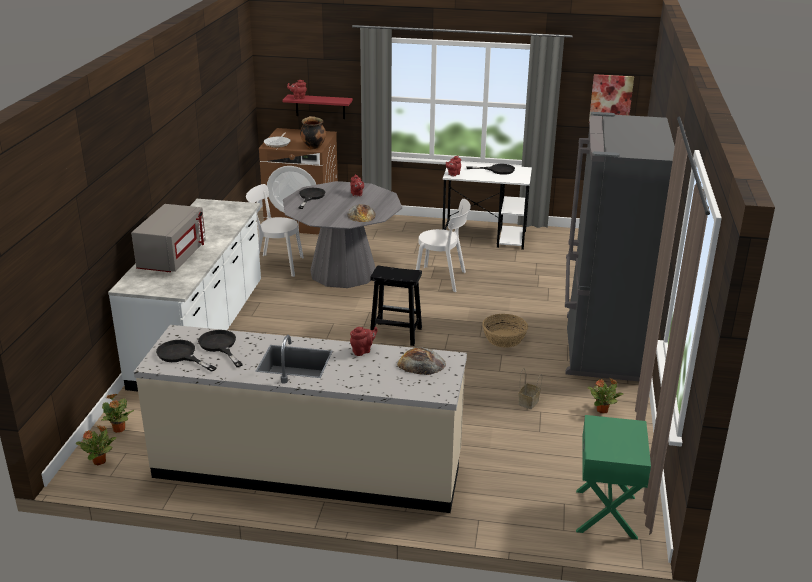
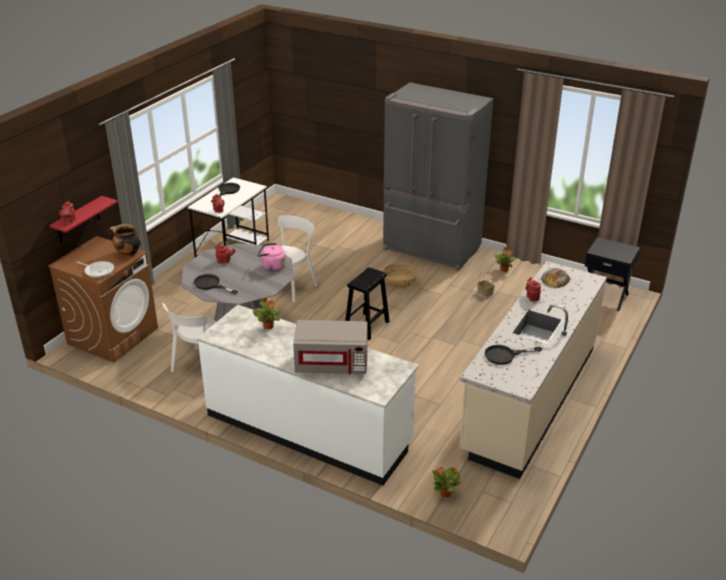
camera: 70 degrees left, 5 degrees up
potted plant [76,425,116,465] -> potted plant moved to [252,297,281,329]
grey microwave [131,204,206,272] -> grey microwave turned 150 degrees clockwise [293,320,368,375]
black frying pan [156,340,217,372] -> none
bread [347,204,376,222] -> pink kettle [257,243,286,271]
green nightstand [576,415,651,540] -> black nightstand [585,237,640,311]
picture [589,74,634,122] -> none

